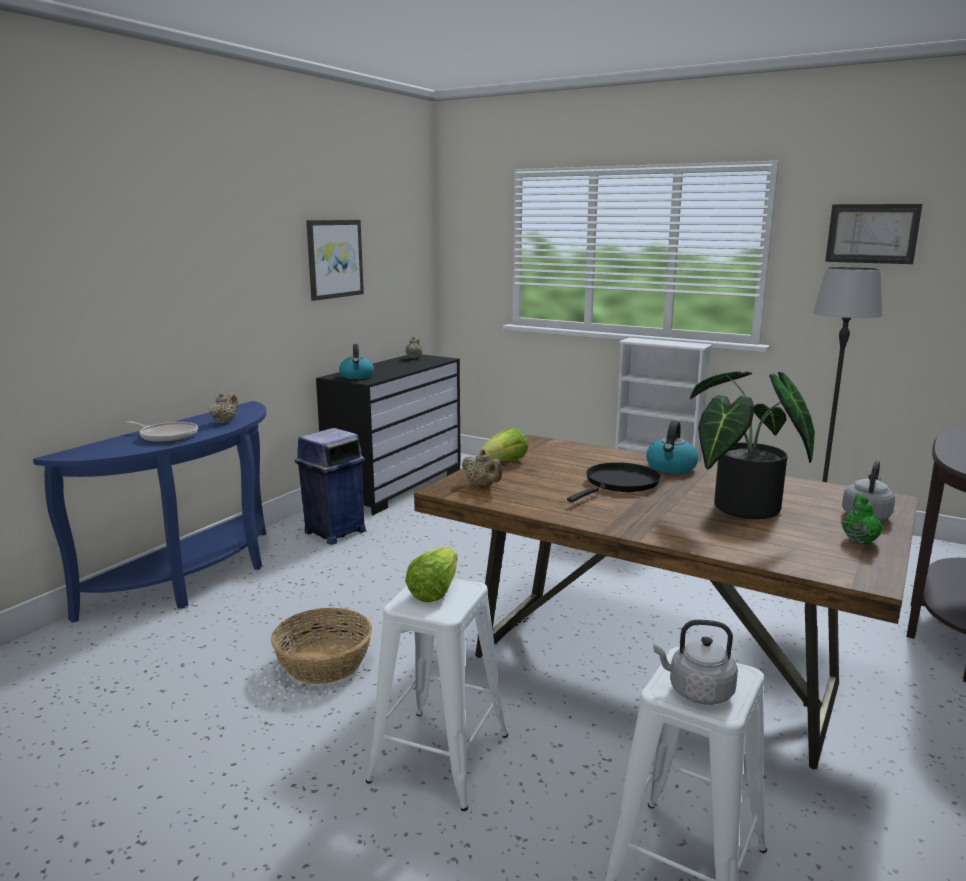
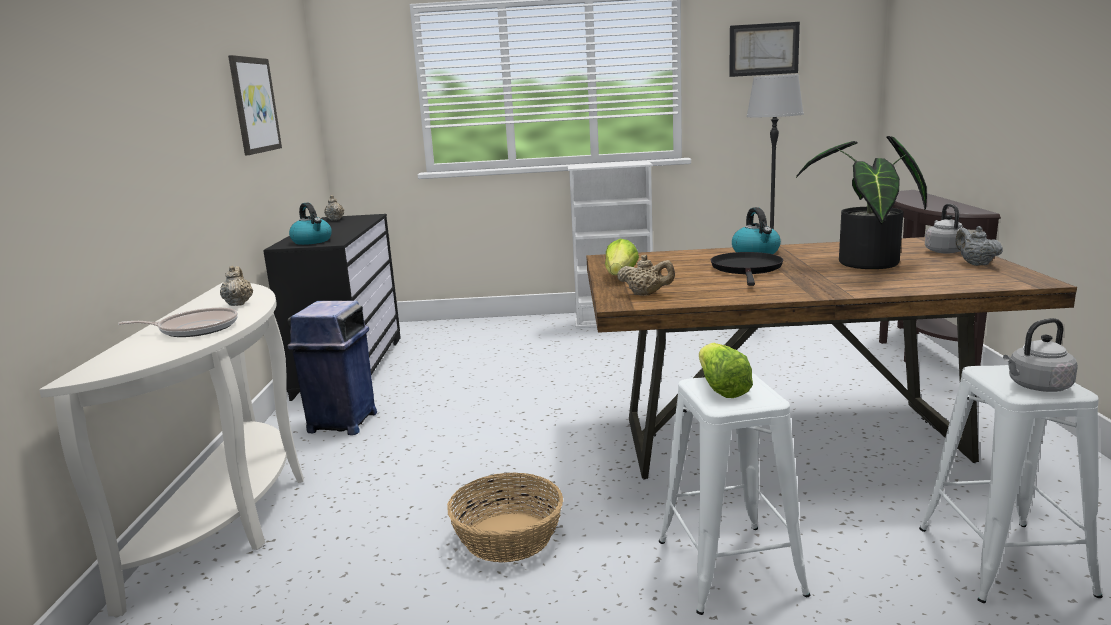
camera: 30 degrees left, 0 degrees up
blue console table [33,401,266,623] -> white console table [39,282,303,618]
green teapot [842,494,883,545] -> grey teapot [955,226,1003,266]

